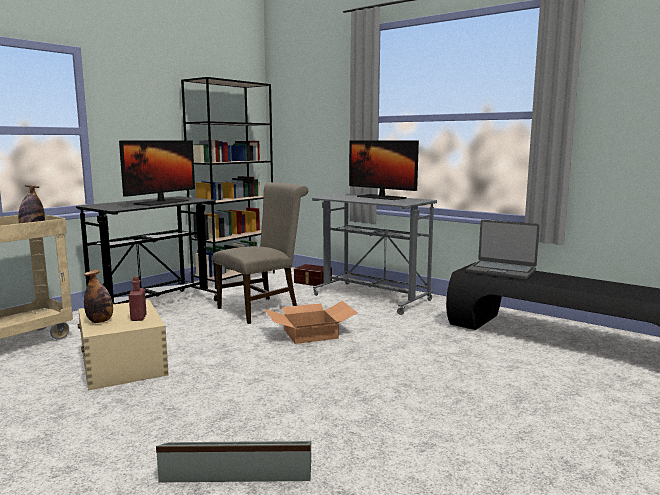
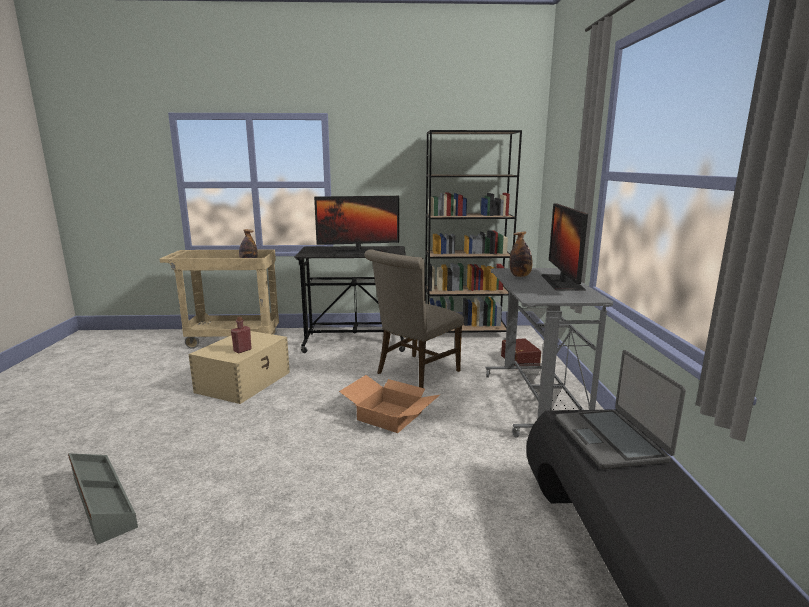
camera: 50 degrees right, 5 degrees up
bottle [84,270,113,323] -> bottle moved to [509,232,533,277]
beige chair [213,182,308,324] -> beige chair turned 120 degrees clockwise [364,249,464,388]

